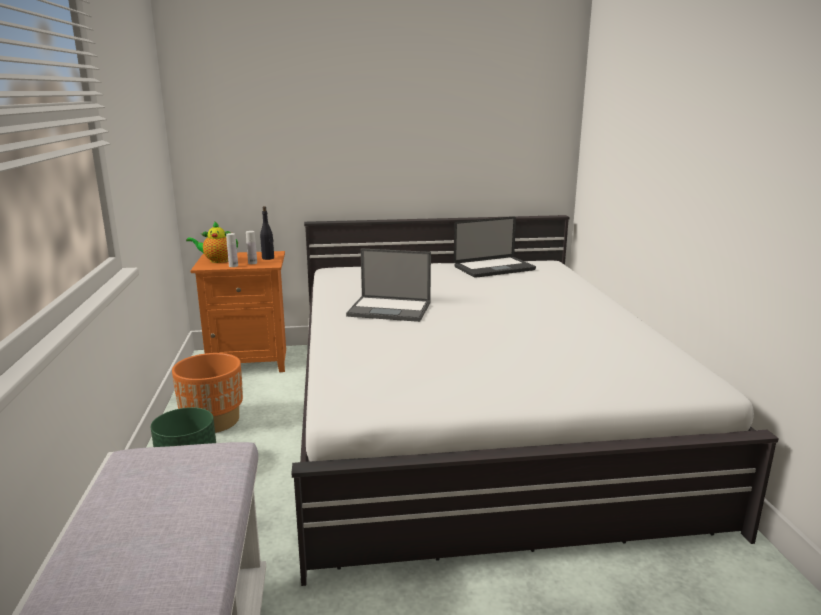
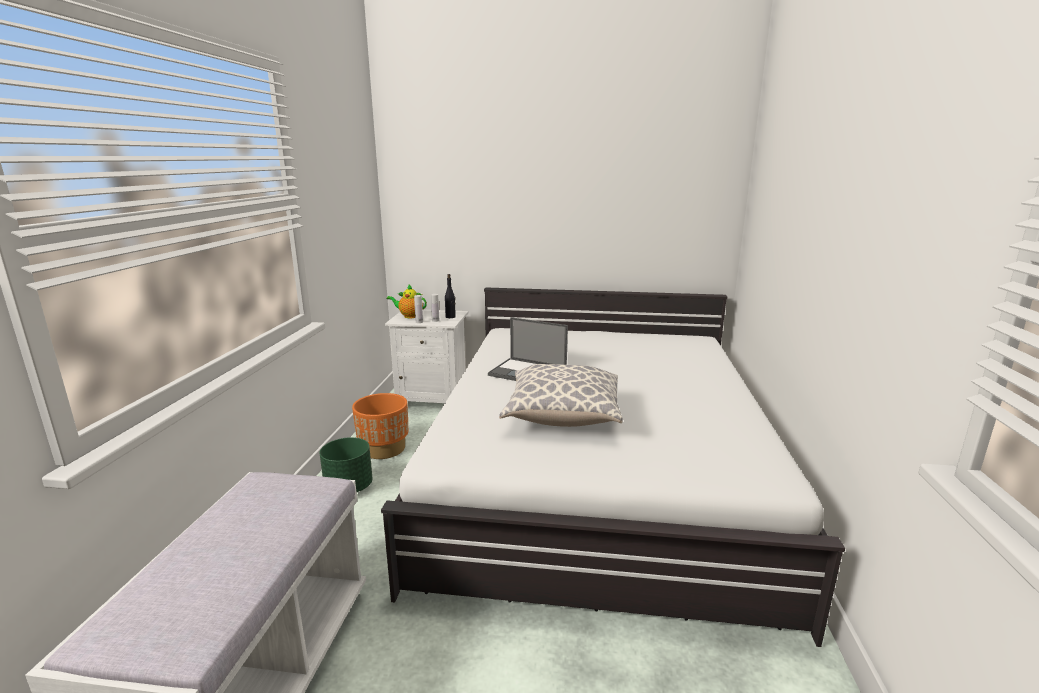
camera: 15 degrees right, 0 degrees up
orange nightstand [191,251,286,372] -> white nightstand [385,310,468,403]
laptop [454,216,536,278] -> none
none -> pillow [499,364,623,427]

